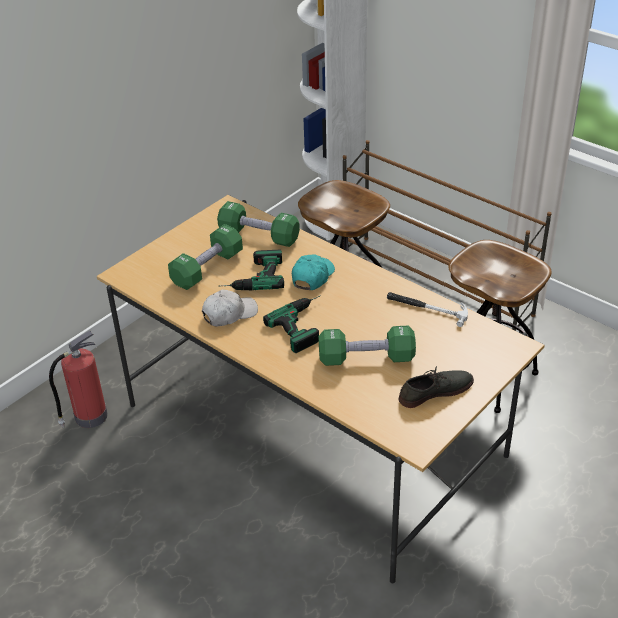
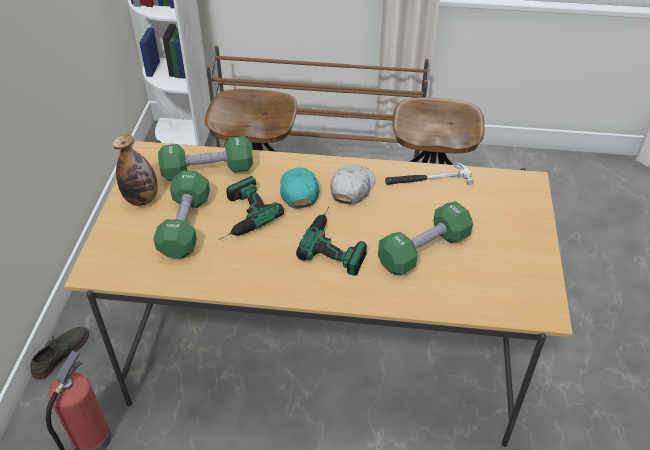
camera: 35 degrees left, 5 degrees up
white cap [202,289,258,326] -> white cap moved to [330,165,376,205]
grey shoe [398,366,474,408] -> grey shoe moved to [30,327,89,380]
none -> bottle [112,134,158,206]

